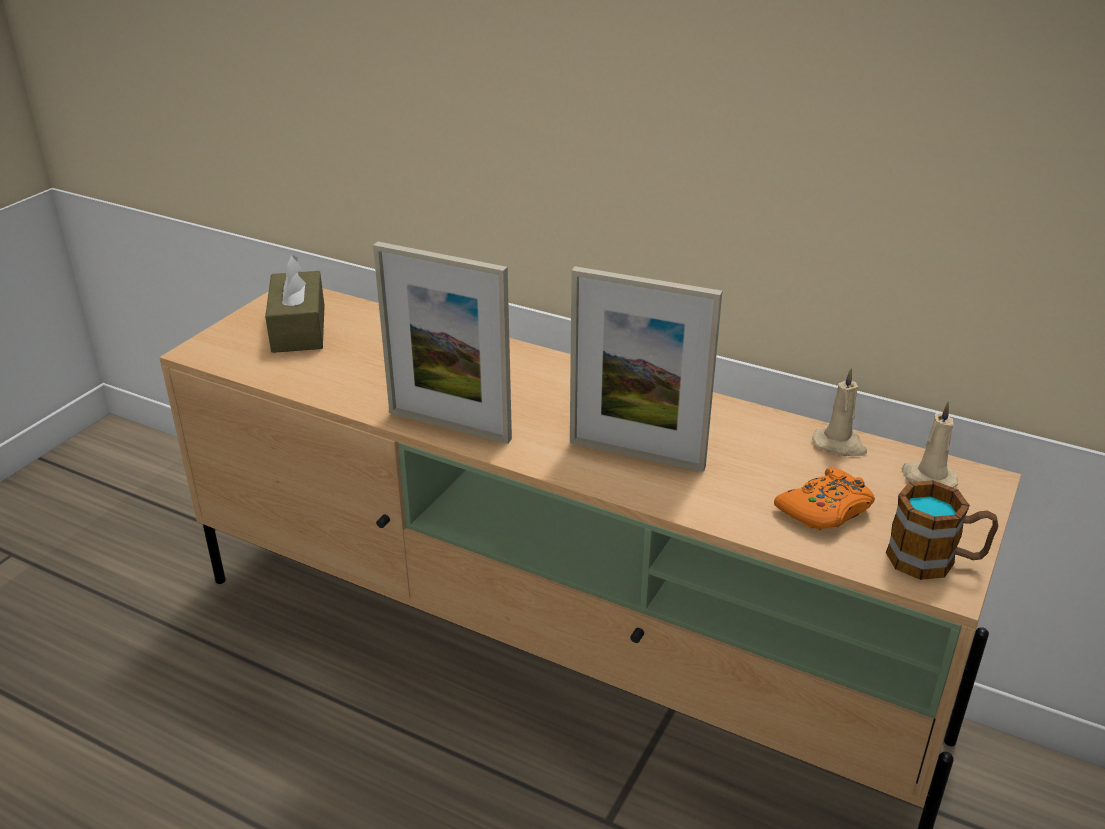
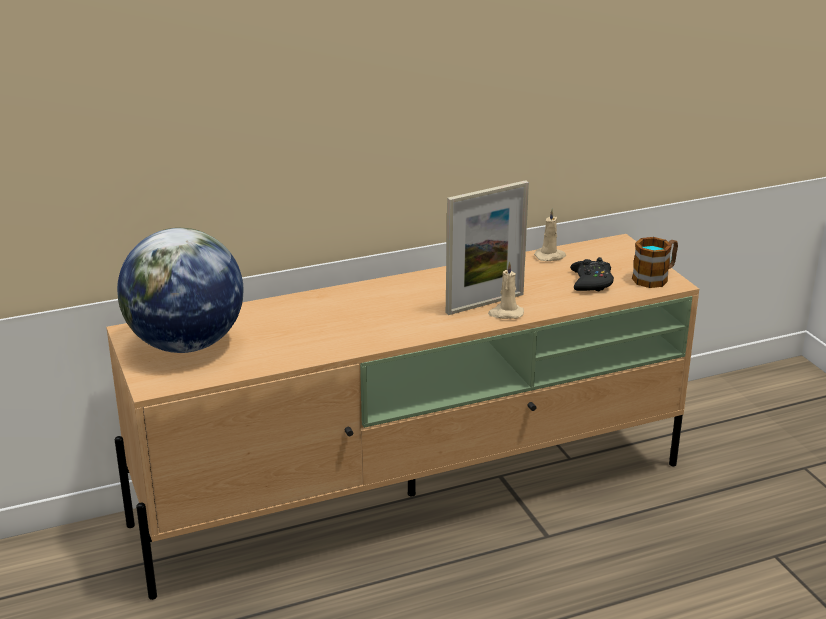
camera: 50 degrees left, 5 degrees down
brown tissue box [265,255,325,353] -> globe [117,228,243,353]
picture frame [373,242,512,444] -> none
orange game controller [774,468,875,530] -> black game controller [570,257,614,291]
beige candle [902,402,958,488] -> beige candle moved to [488,261,524,319]

